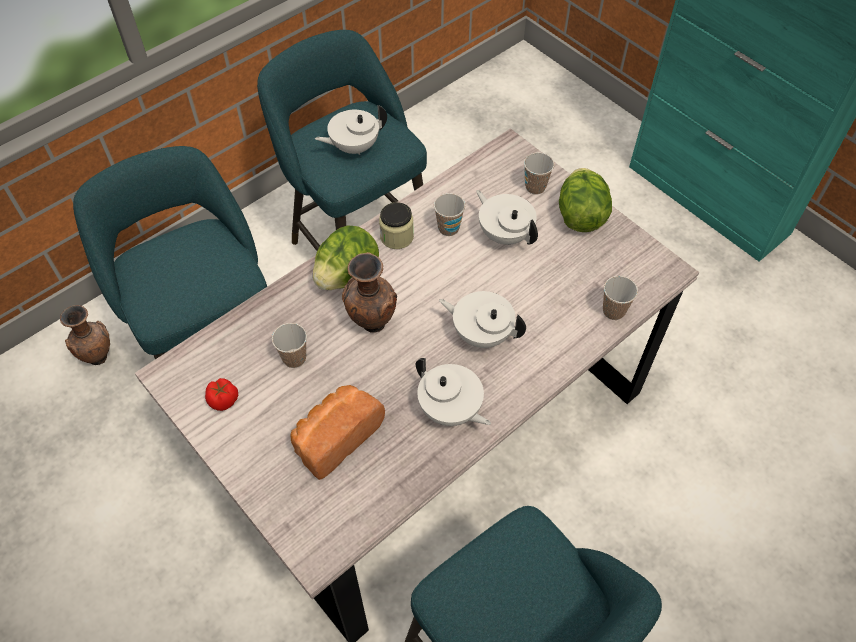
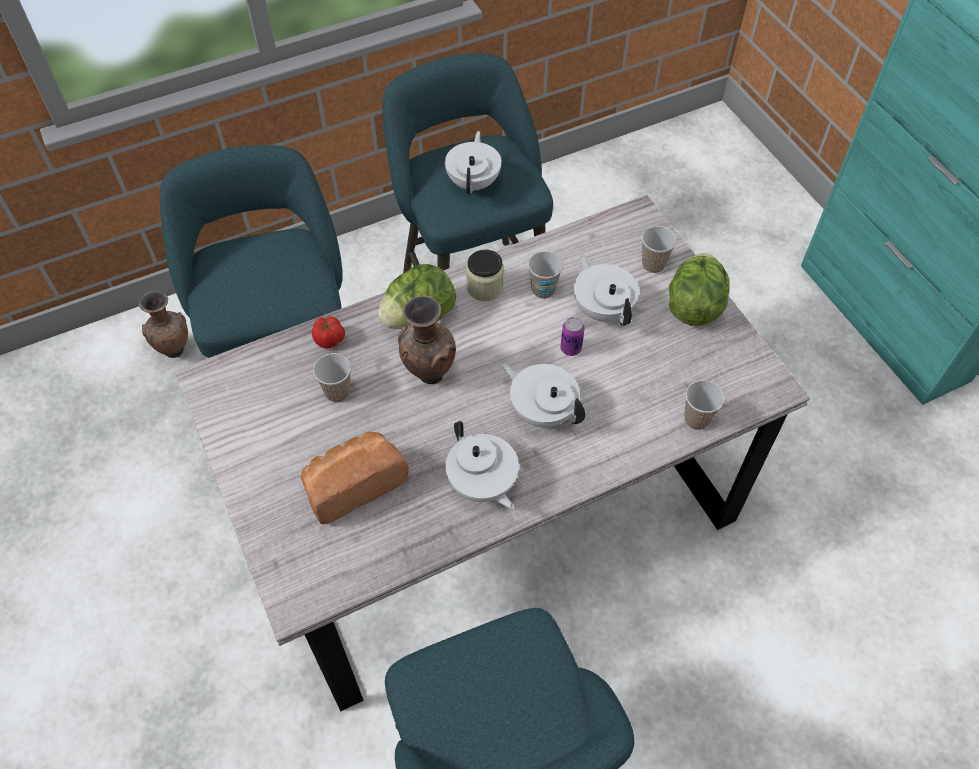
camera: 15 degrees right, 0 degrees up
tomato [205,378,238,411] -> tomato moved to [312,316,345,348]
white teapot [315,105,387,155] -> white teapot turned 105 degrees clockwise [445,131,501,194]
none -> can [561,317,585,356]

